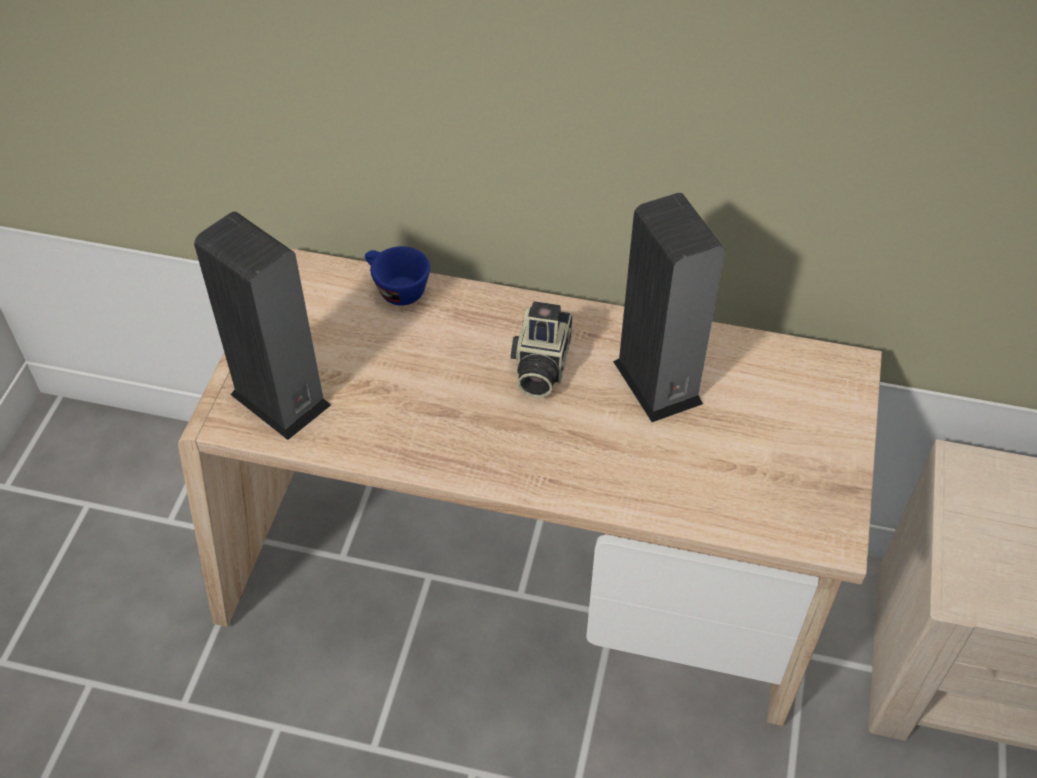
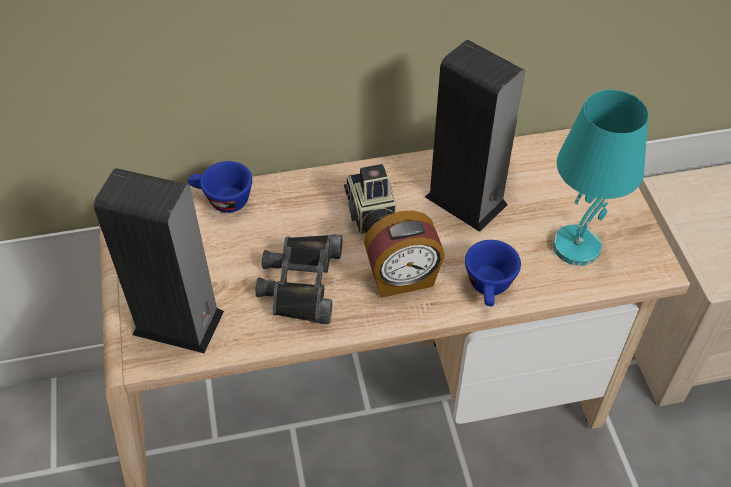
camera: 25 degrees left, 0 degrees up
none -> black binoculars [255,234,342,324]
none -> alarm clock [364,210,445,298]
none -> blue cup [465,240,521,306]
none -> turquoise table lamp [553,90,649,266]

